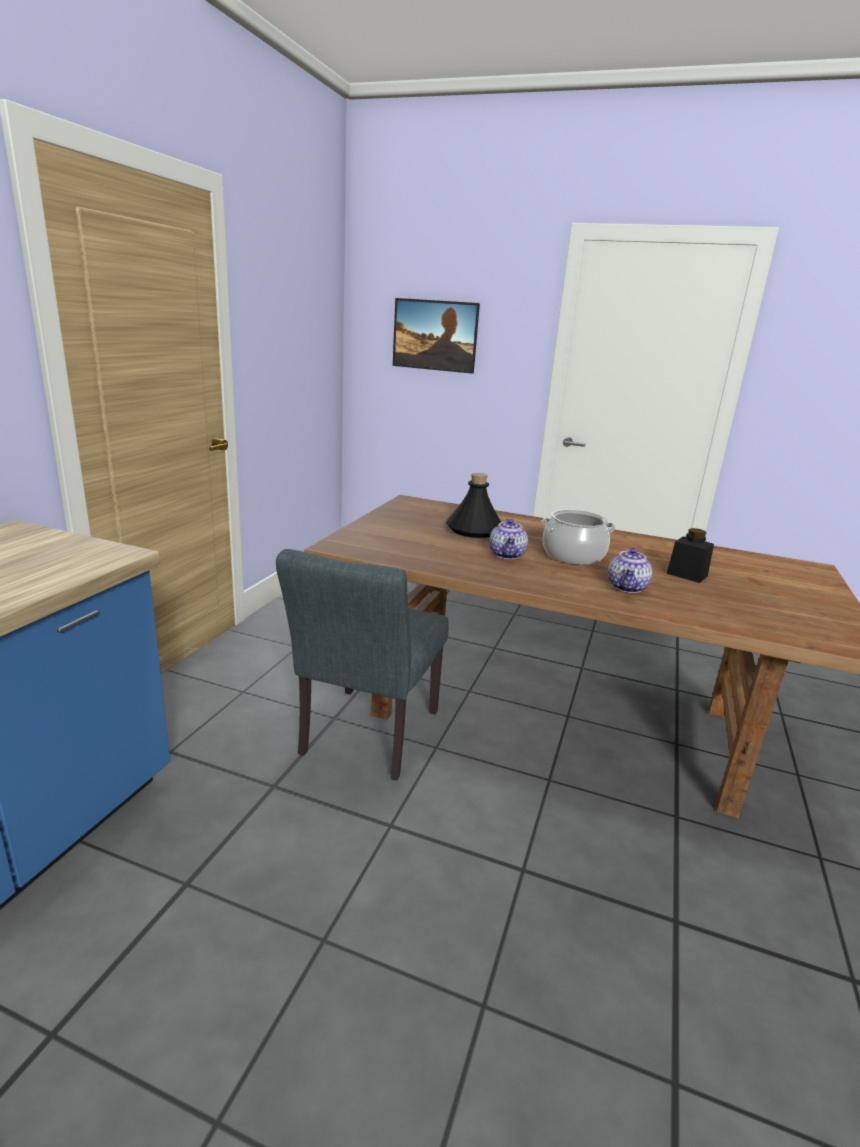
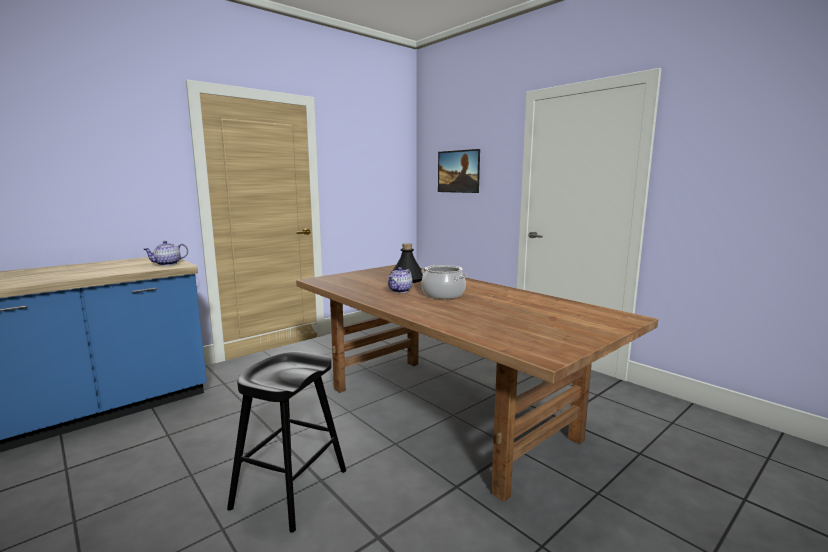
camera: 30 degrees right, 10 degrees down
grey chair [276,549,449,780] -> none
teapot [608,548,652,593] -> teapot moved to [143,241,188,266]
black jar [666,528,714,583] -> none
none -> black stool [227,351,346,533]

